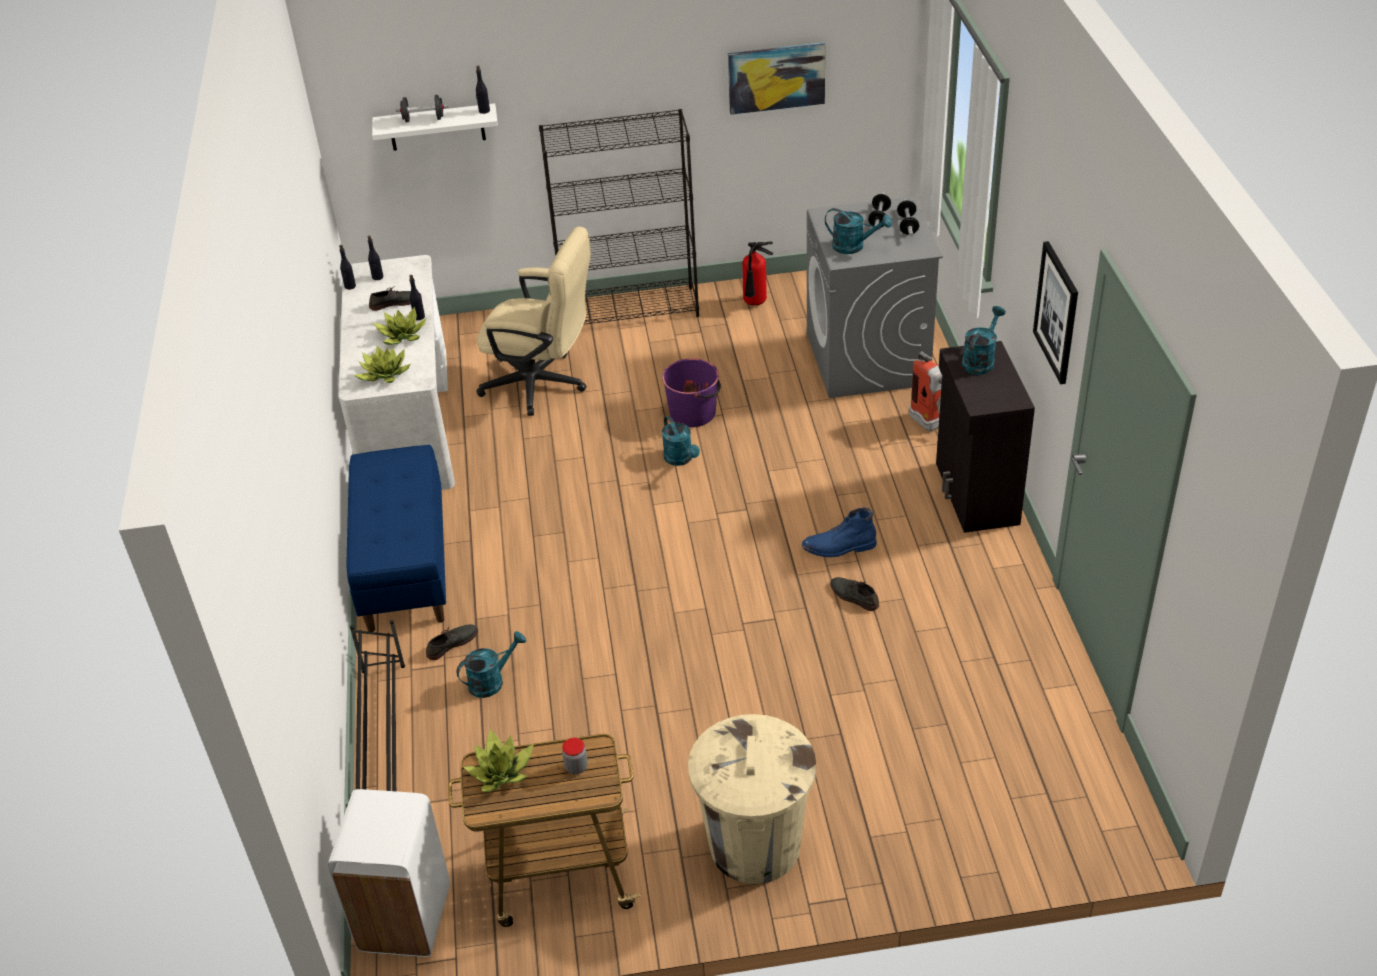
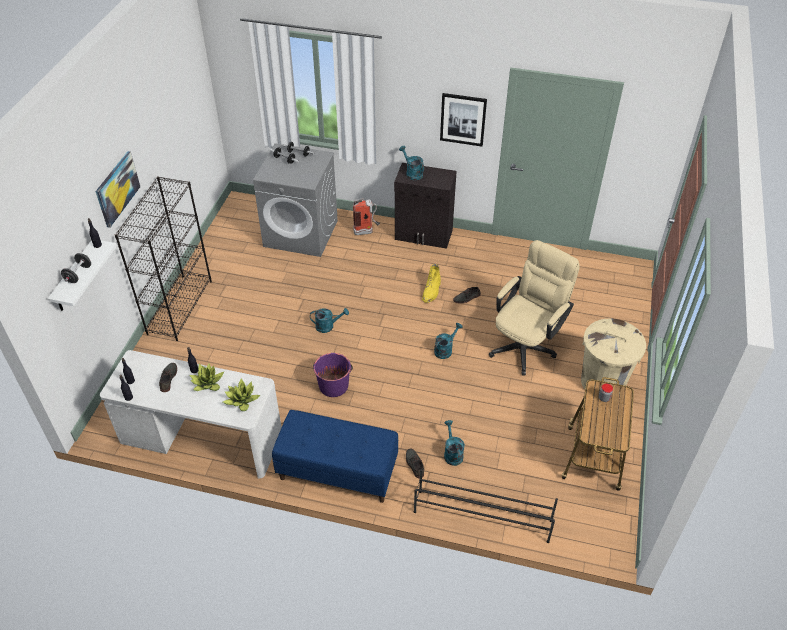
camera: 70 degrees left, 5 degrees up
white trash can [328,789,450,957] -> none
potted plant [464,729,534,792] -> none
beige office chair [476,227,591,416] -> beige office chair moved to [489,240,580,375]
purple bucket [662,358,721,427] -> purple bucket moved to [313,353,353,397]
picture [728,42,825,115] -> picture moved to [95,151,140,228]
fire extinguisher [742,241,773,305] -> none
blue boot [802,508,877,557] -> yellow boot [422,264,441,303]
turquoise watering can [825,208,892,254] -> turquoise watering can moved to [434,323,463,359]

